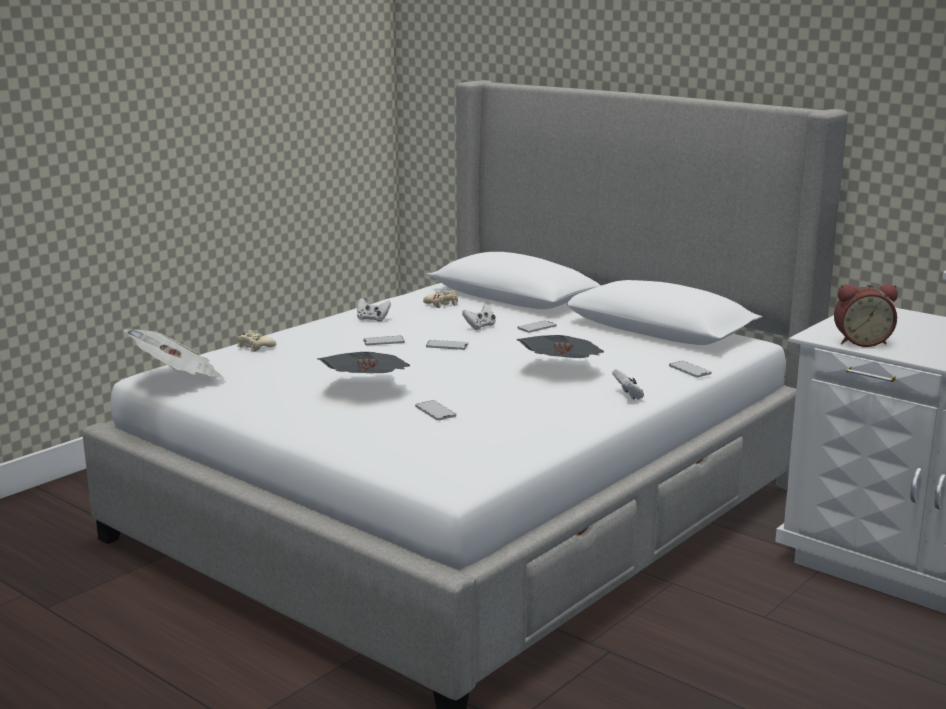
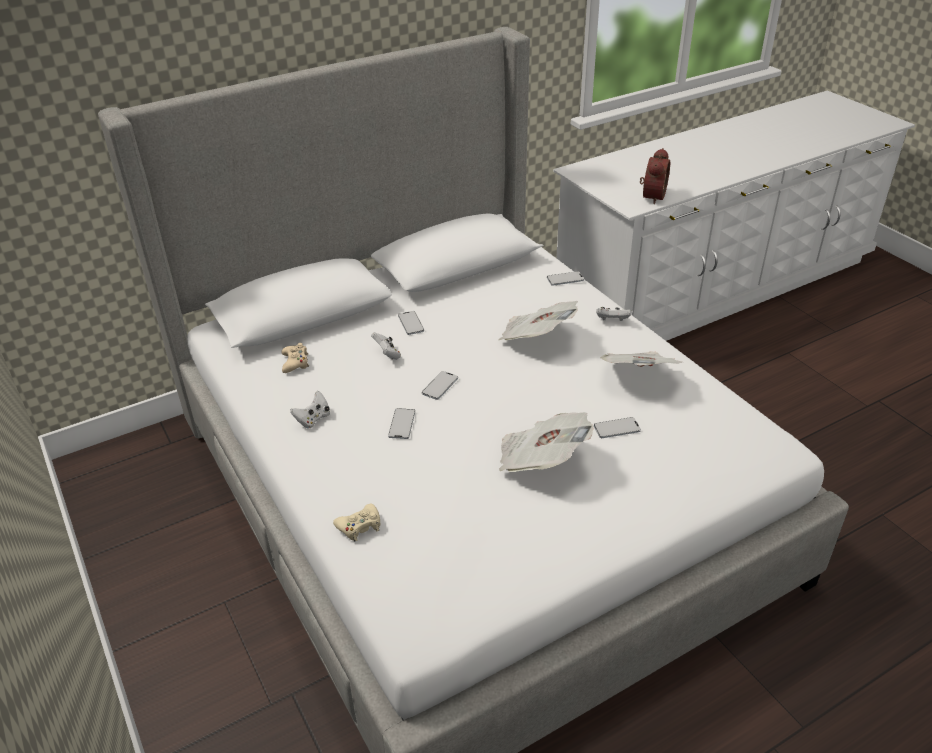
camera: 70 degrees left, 20 degrees up
newspaper [124,329,223,378] -> newspaper moved to [600,351,682,367]

